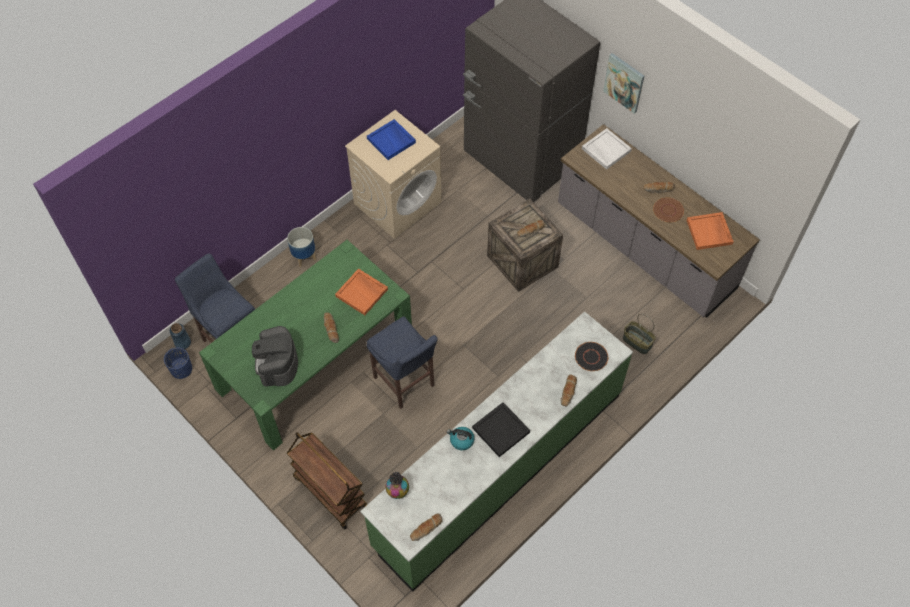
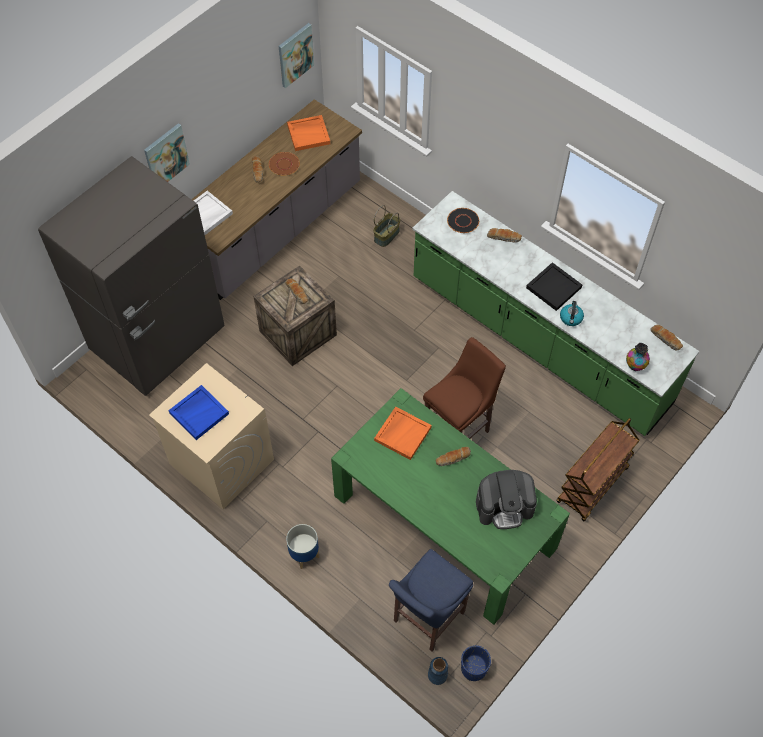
camera: 95 degrees left, 0 degrees up
blue stool [366,316,438,409] -> brown stool [423,337,506,439]
none -> picture [279,23,314,88]

